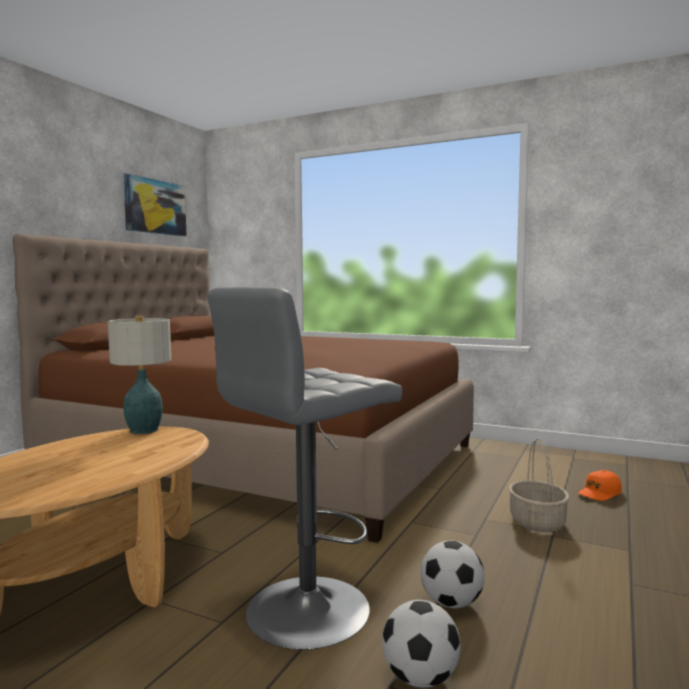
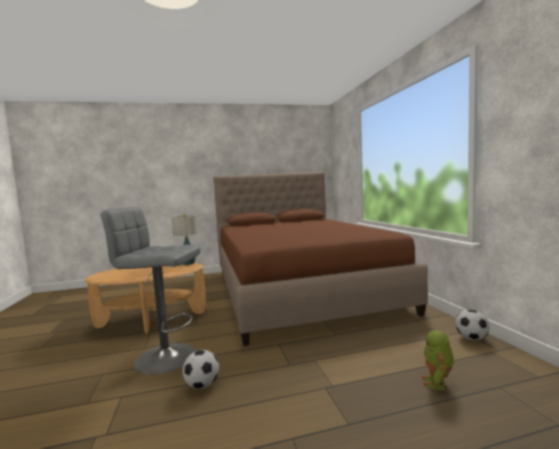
camera: 50 degrees right, 0 degrees up
picture [123,173,187,236] -> none
football [382,600,461,688] -> football moved to [455,309,490,340]
basket [509,438,570,532] -> none
orange cap [578,470,622,501] -> toy robot [421,330,454,391]

